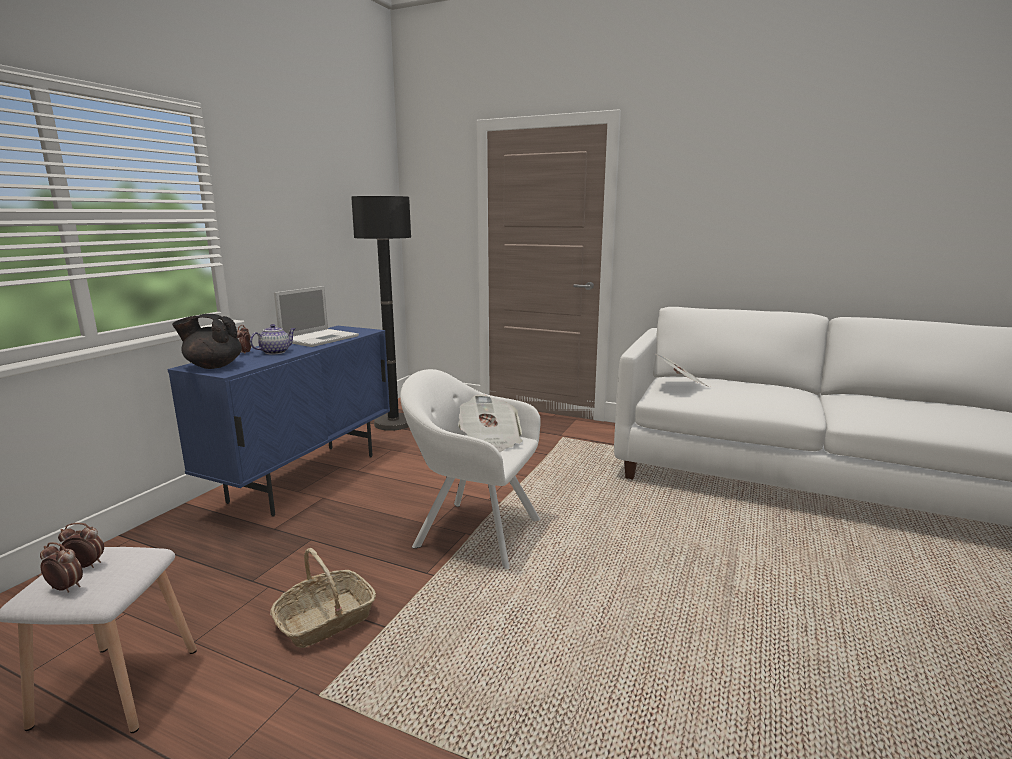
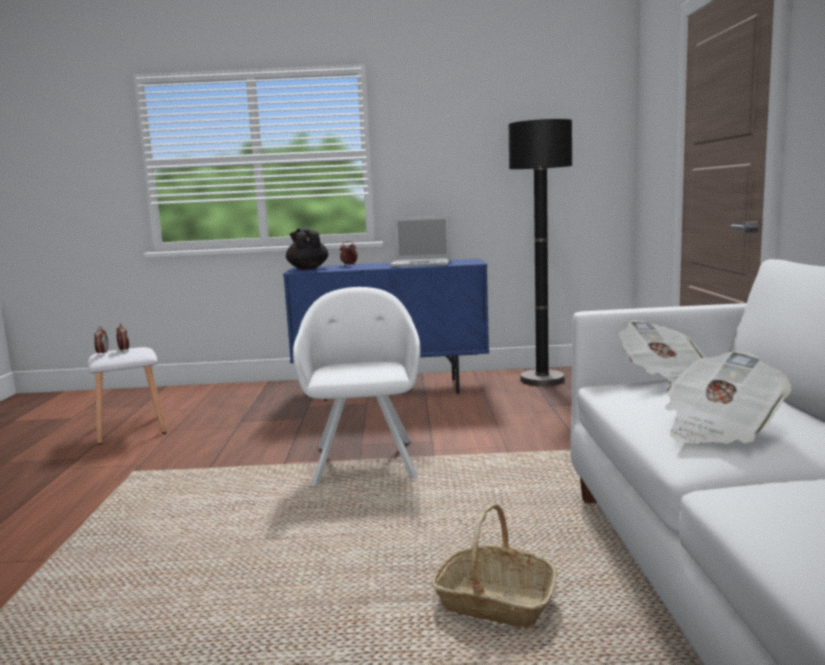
camera: 65 degrees right, 5 degrees down
teapot [250,324,296,355] -> none
basket [270,548,376,648] -> basket moved to [431,504,557,628]
newspaper [458,394,522,452] -> newspaper moved to [665,351,792,444]

